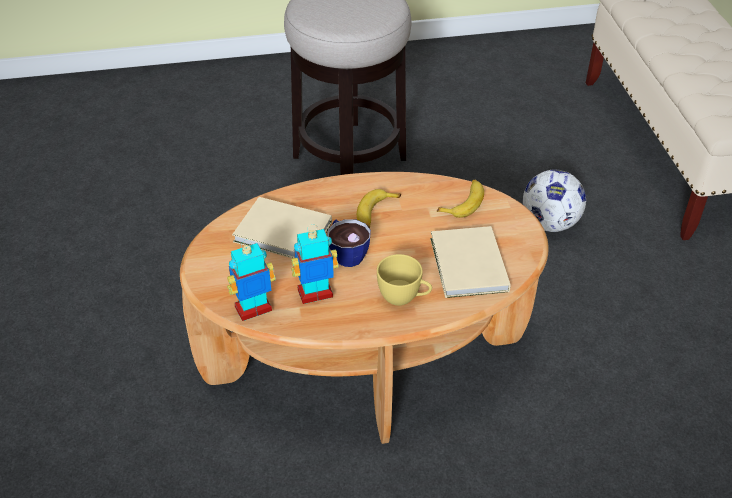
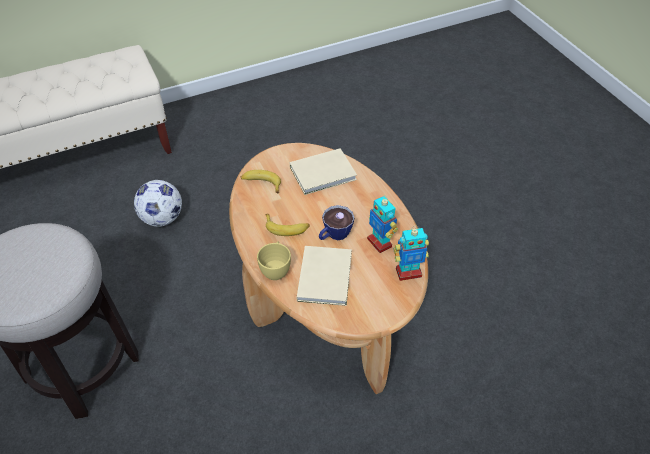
camera: 105 degrees left, 5 degrees up
toy robot [227,240,276,321] -> toy robot turned 60 degrees counterclockwise [394,226,429,281]
yellow cup [377,254,432,306] -> yellow cup moved to [257,242,291,280]

